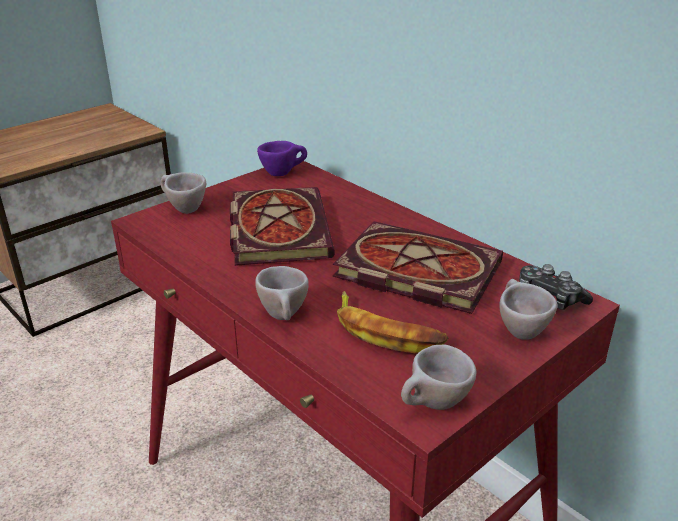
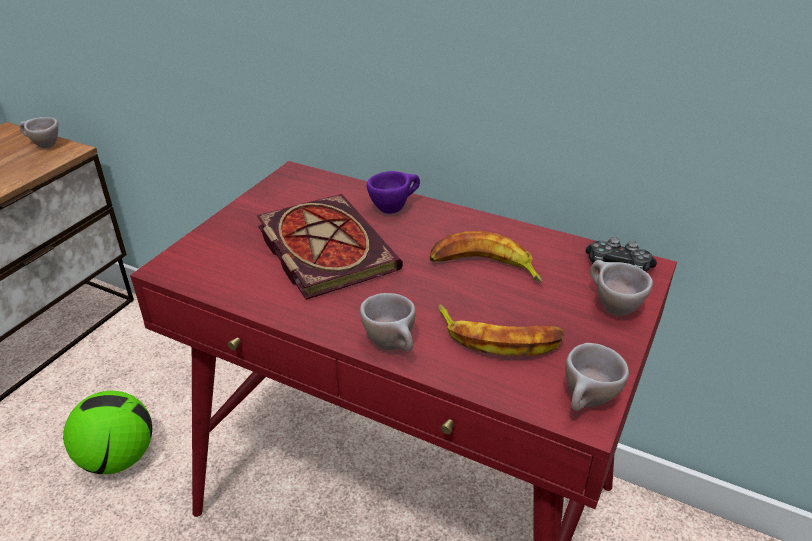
camera: 20 degrees left, 5 degrees up
beige cup [160,172,206,214] -> beige cup moved to [19,117,58,148]
purple cup [257,141,307,176] -> purple cup moved to [367,171,420,214]
book [333,221,503,314] -> banana [429,231,543,283]
none -> football [63,390,152,474]

